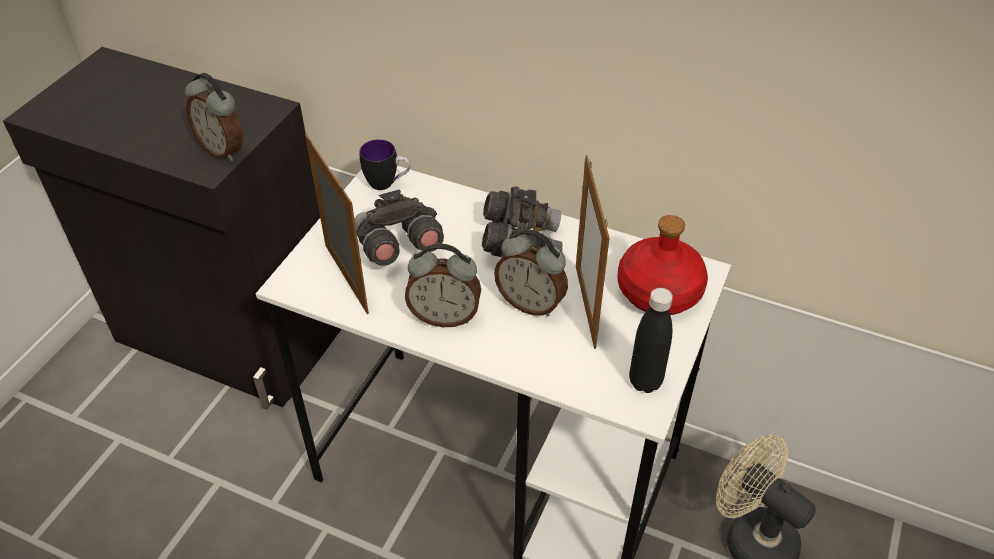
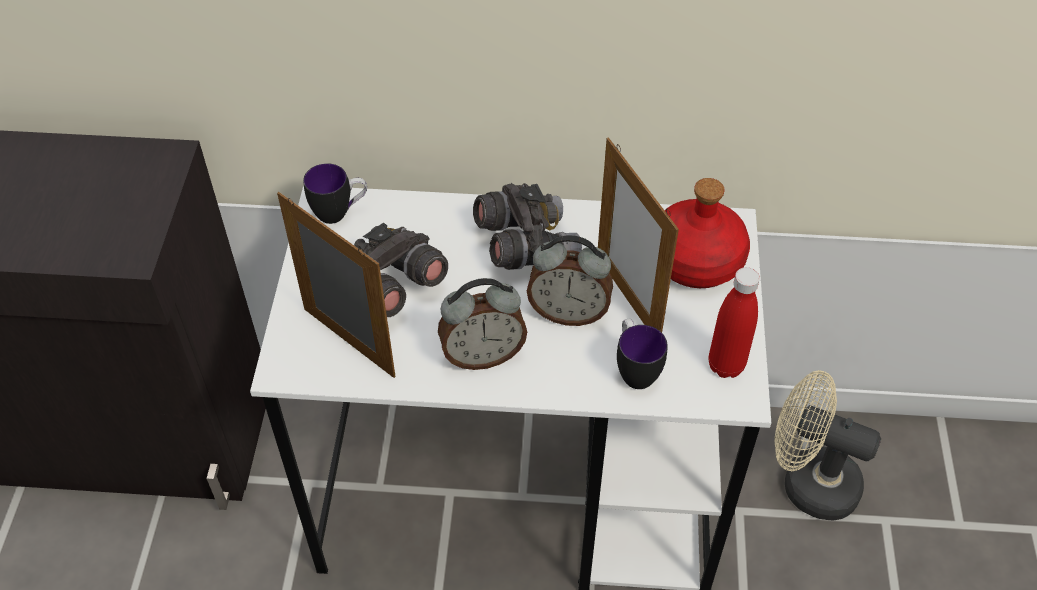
camera: 20 degrees left, 5 degrees up
alarm clock [185,73,243,161] -> none
black bottle [629,288,673,393] -> red bottle [708,267,760,378]
none -> mug [617,319,668,389]

